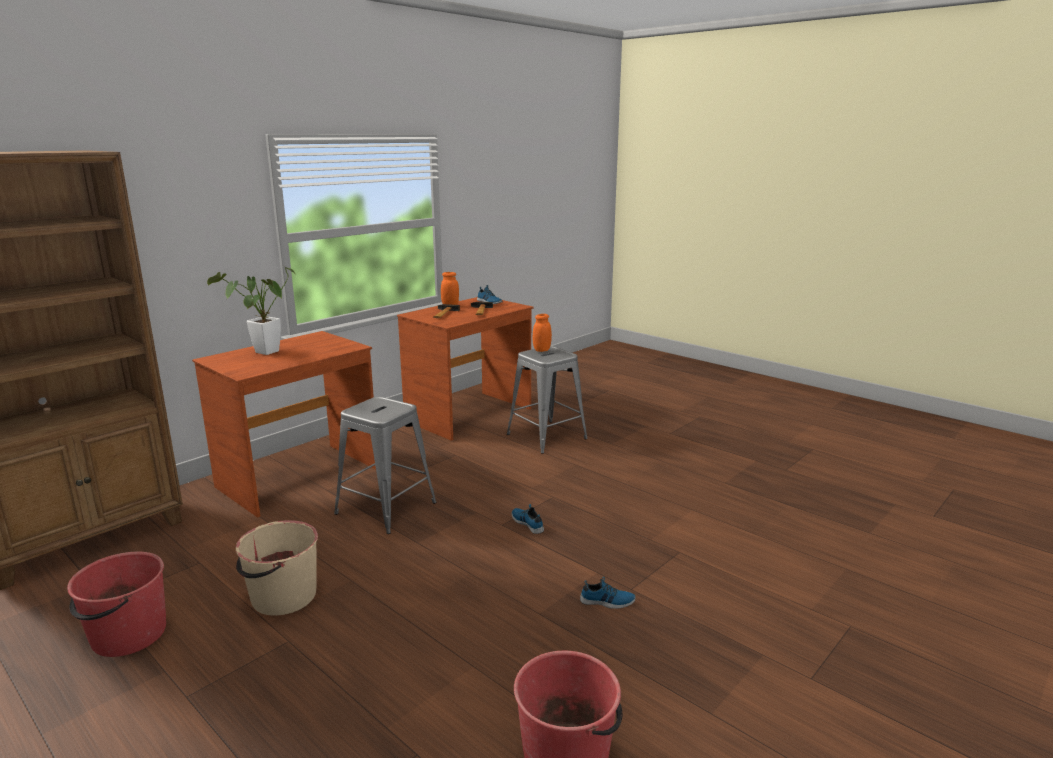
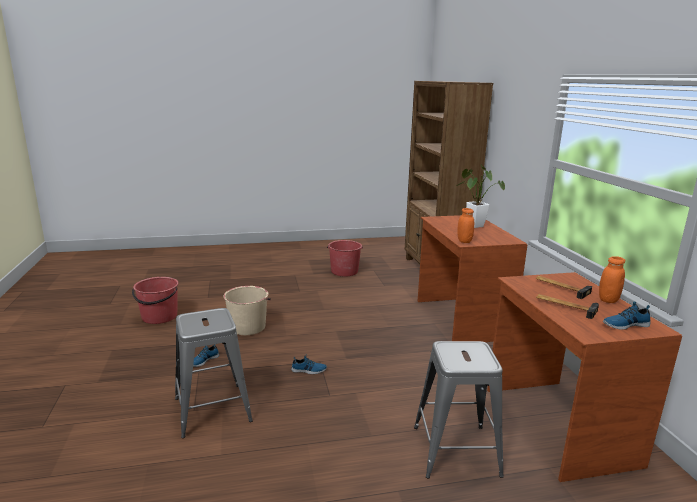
camera: 125 degrees right, 0 degrees up
beige bucket [236,520,318,616] -> beige bucket moved to [223,286,271,335]
grey stool [334,396,436,534] -> grey stool moved to [175,308,253,438]
orange jar [533,314,552,352] -> orange jar moved to [457,208,474,243]

